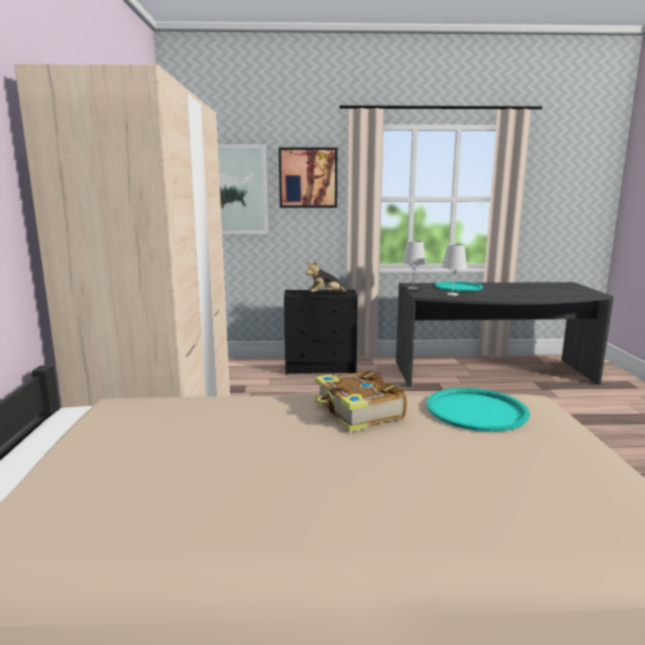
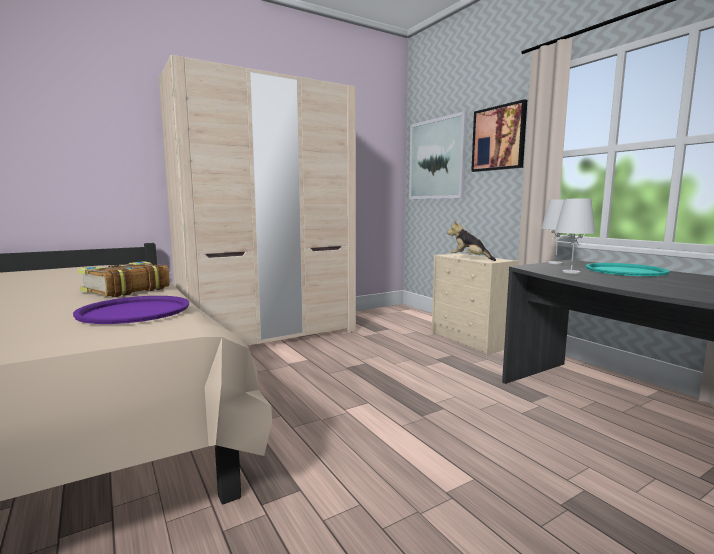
camera: 60 degrees right, 5 degrees down
black dresser [284,289,358,375] -> beige dresser [432,253,518,355]
turquoise tray [426,388,530,432] -> purple tray [73,296,189,324]

